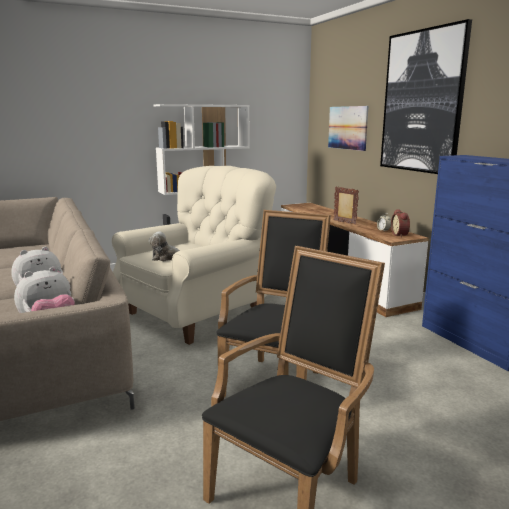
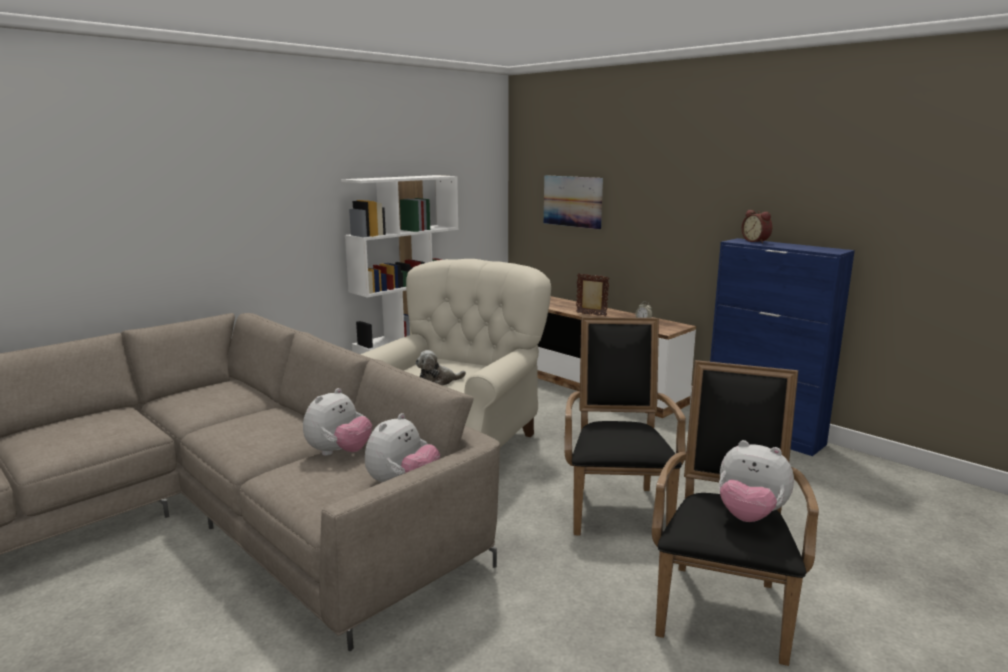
camera: 20 degrees left, 0 degrees up
picture [380,19,472,174] -> none
alarm clock [391,209,410,238] -> alarm clock moved to [742,210,772,243]
none -> plush toy [719,440,794,522]

